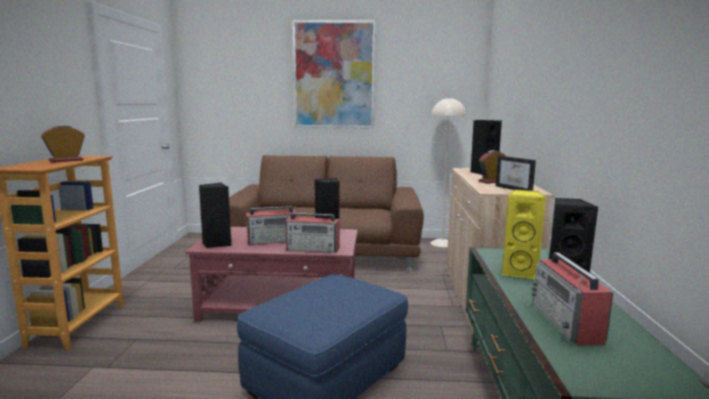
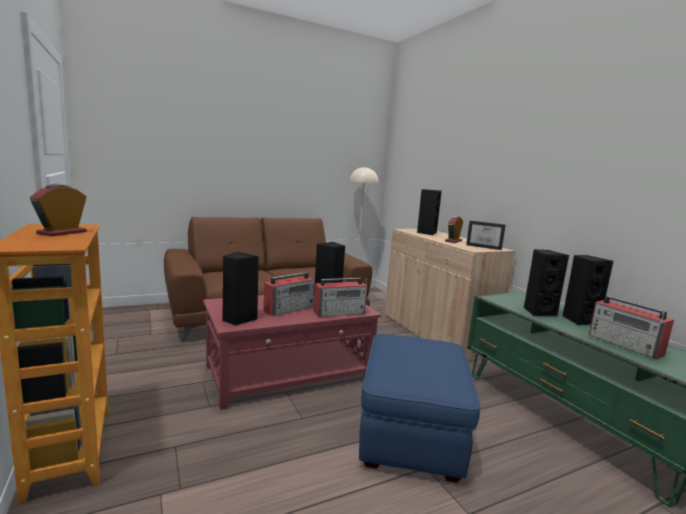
camera: 30 degrees left, 0 degrees up
picture [293,20,375,128] -> none
yellow speaker [502,190,546,279] -> black speaker [524,249,569,317]

